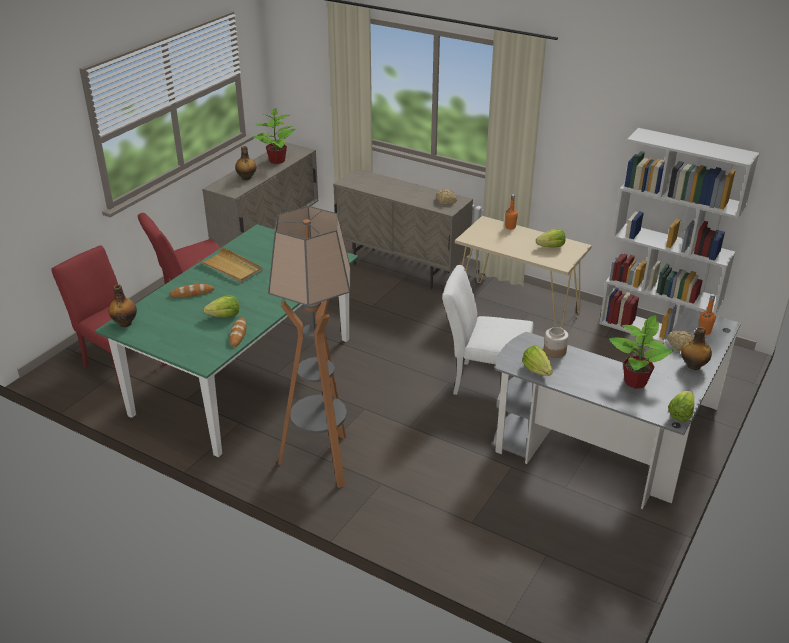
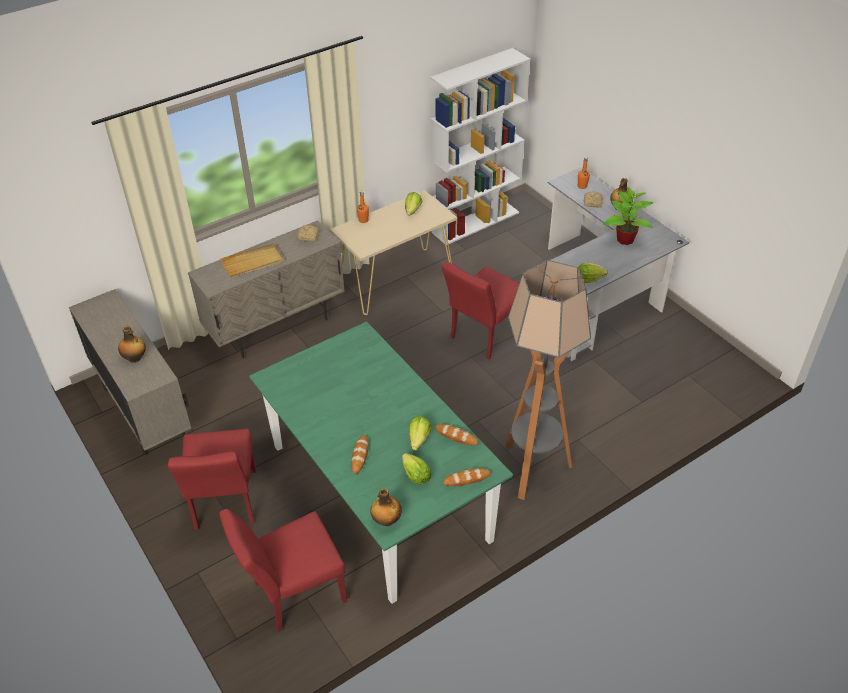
camera: 65 degrees left, 10 degrees up
beige tray [198,247,263,283] -> beige tray moved to [221,244,284,277]
potted plant [252,108,296,164] -> none
white chair [442,265,533,395] -> red chair [442,261,519,359]
jar [543,327,569,358] -> none
lettuce [668,391,694,422] -> lettuce moved to [402,453,431,485]
none -> bread [443,468,491,486]

